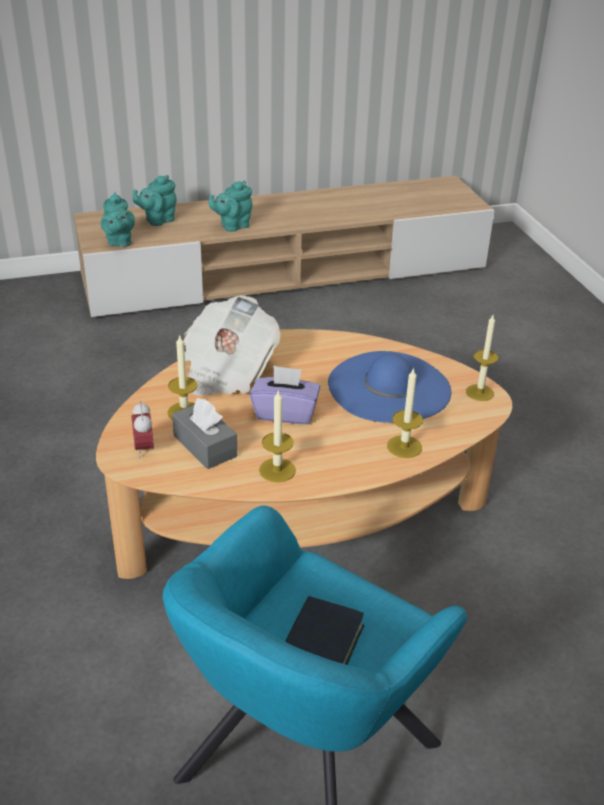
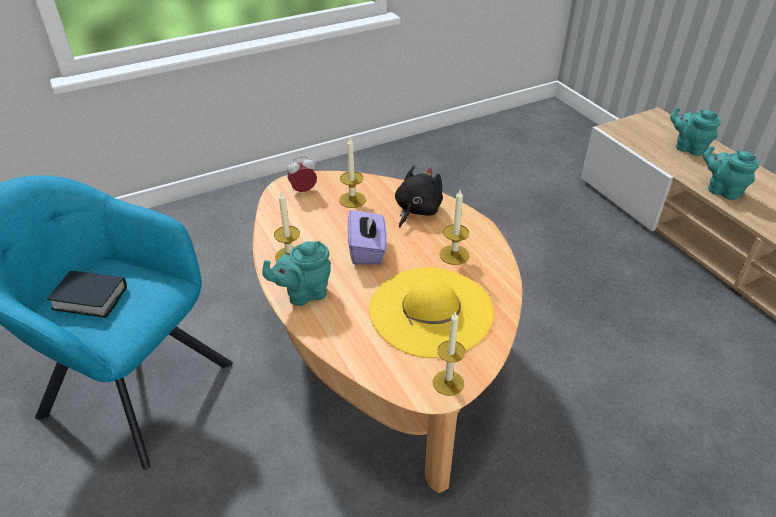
camera: 80 degrees right, 5 degrees up
turquoise teapot [100,192,135,247] -> turquoise teapot moved to [262,241,331,306]
grey tissue box [172,398,237,469] -> none
newspaper [183,295,281,396] -> black plush toy [395,166,443,228]
blue hat [328,351,451,423] -> yellow hat [369,267,494,358]
candle [387,367,423,458] -> candle moved to [439,190,469,265]

